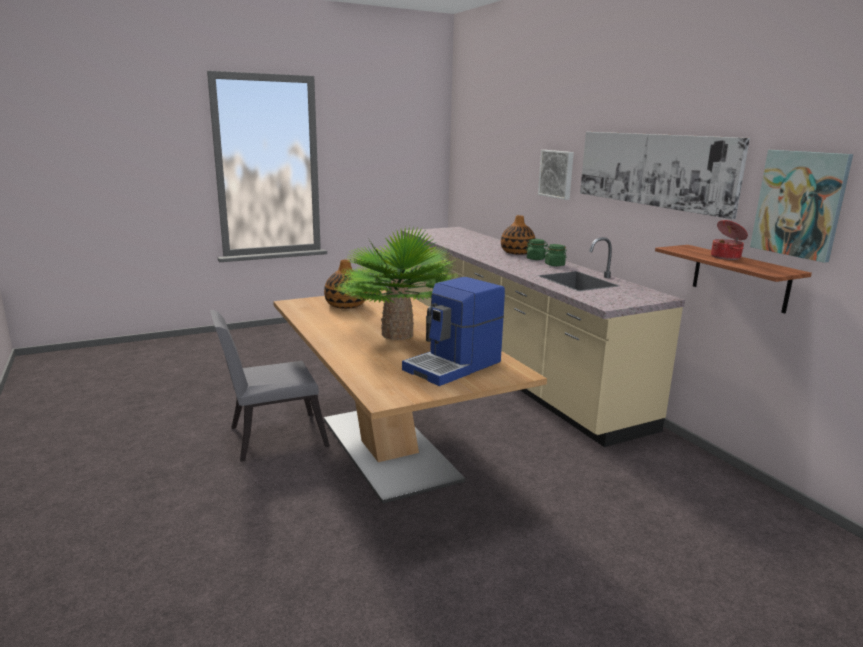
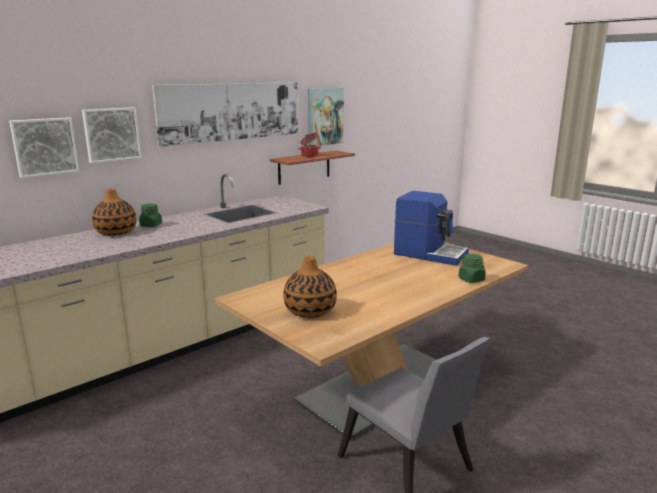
camera: 105 degrees left, 0 degrees up
potted plant [332,226,460,340] -> none
green jar [544,244,567,266] -> green jar moved to [458,254,486,283]
none -> picture [9,117,79,178]

